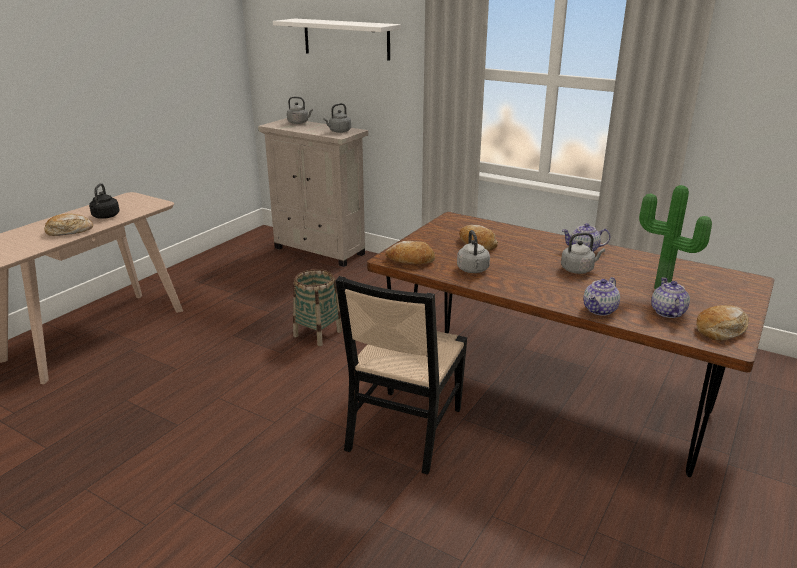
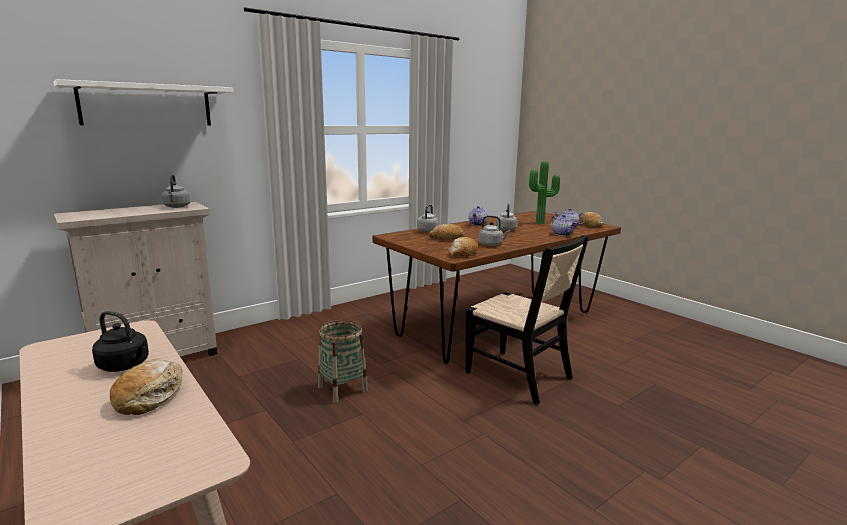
camera: 70 degrees left, 10 degrees down
grey kettle [287,97,313,124] -> grey kettle moved to [417,204,439,232]

